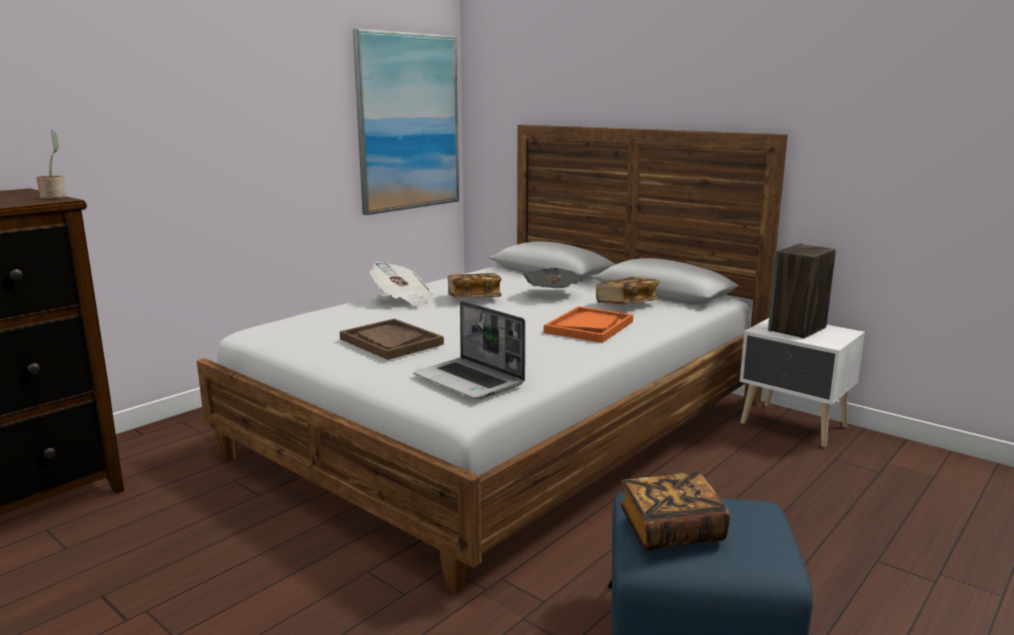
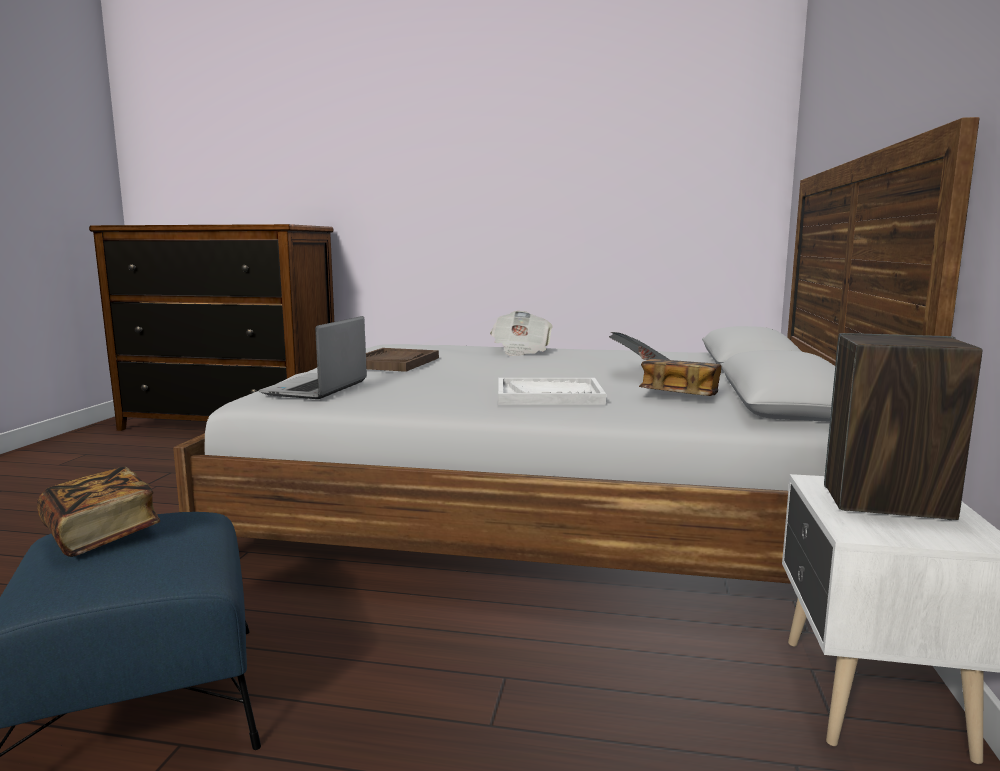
camera: 60 degrees right, 5 degrees down
potted plant [37,130,66,199] -> none
picture [353,29,459,215] -> none
book [448,273,502,297] -> none
orange tray [544,306,633,343] -> white tray [498,378,606,405]

